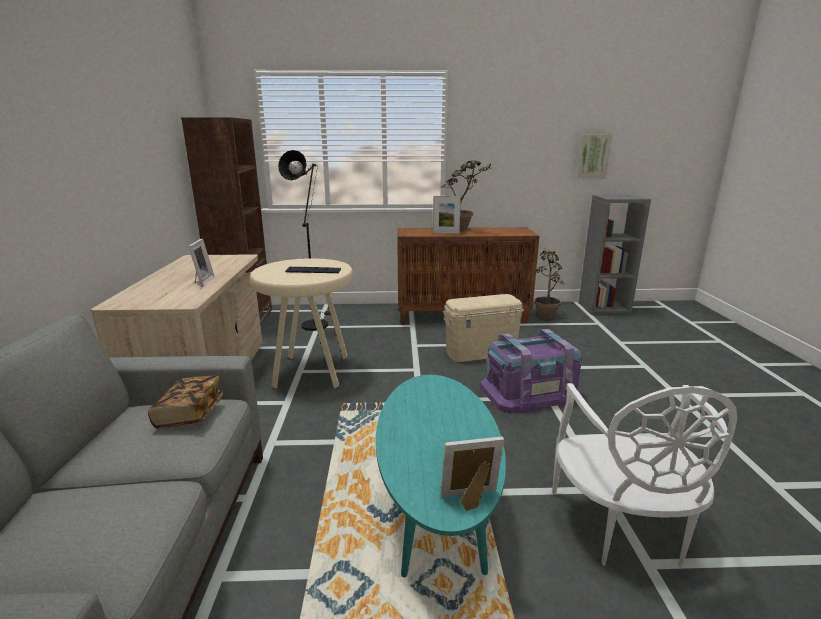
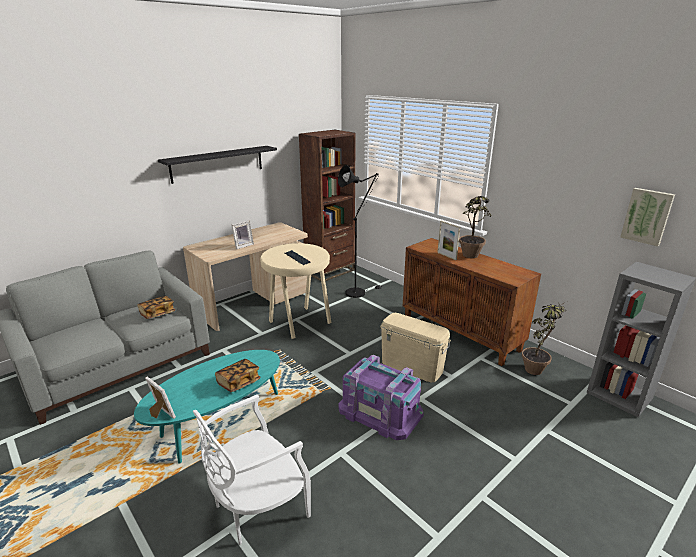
camera: 50 degrees right, 5 degrees up
none -> black shelf [158,146,277,184]
none -> book [215,359,261,392]

